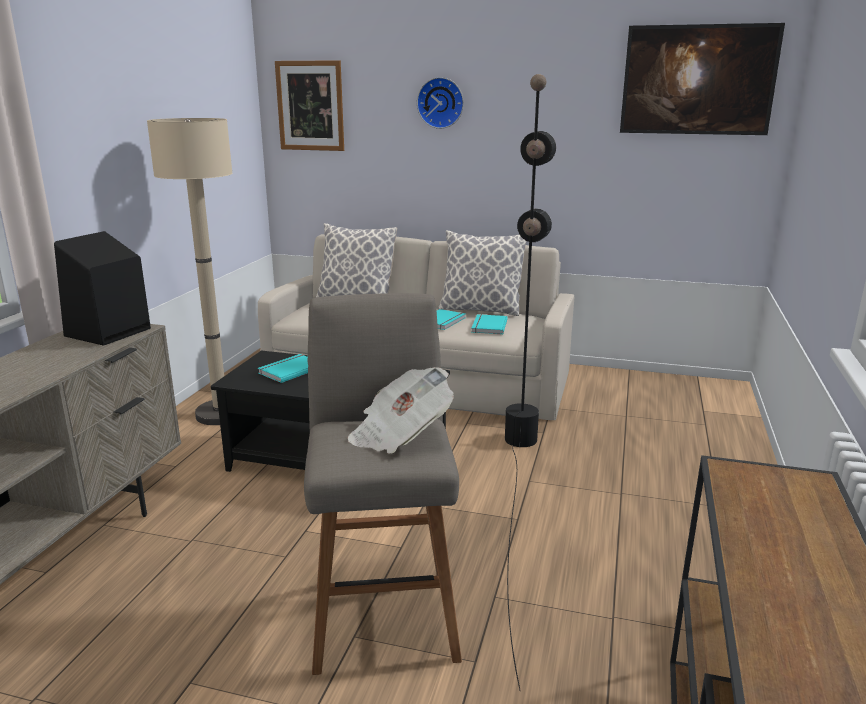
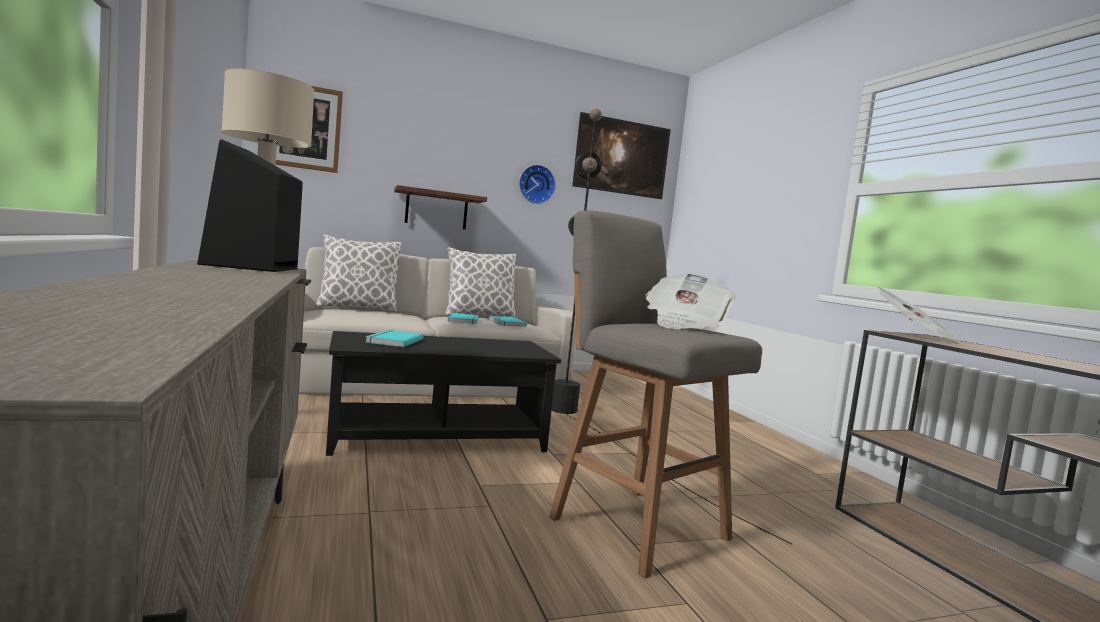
camera: 35 degrees left, 15 degrees down
wall clock [417,77,464,129] -> wall clock moved to [519,165,556,204]
none -> shelf [394,185,487,230]
none -> newspaper [876,286,959,344]

